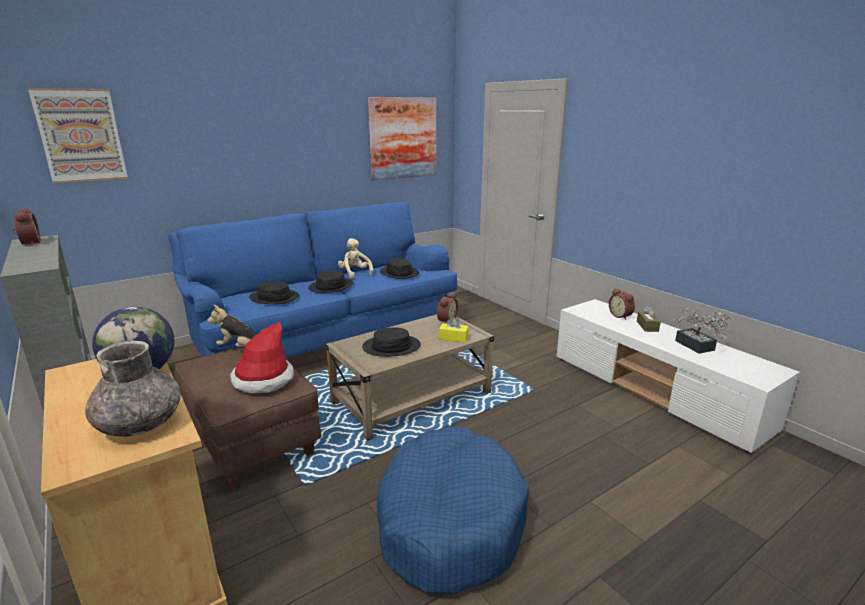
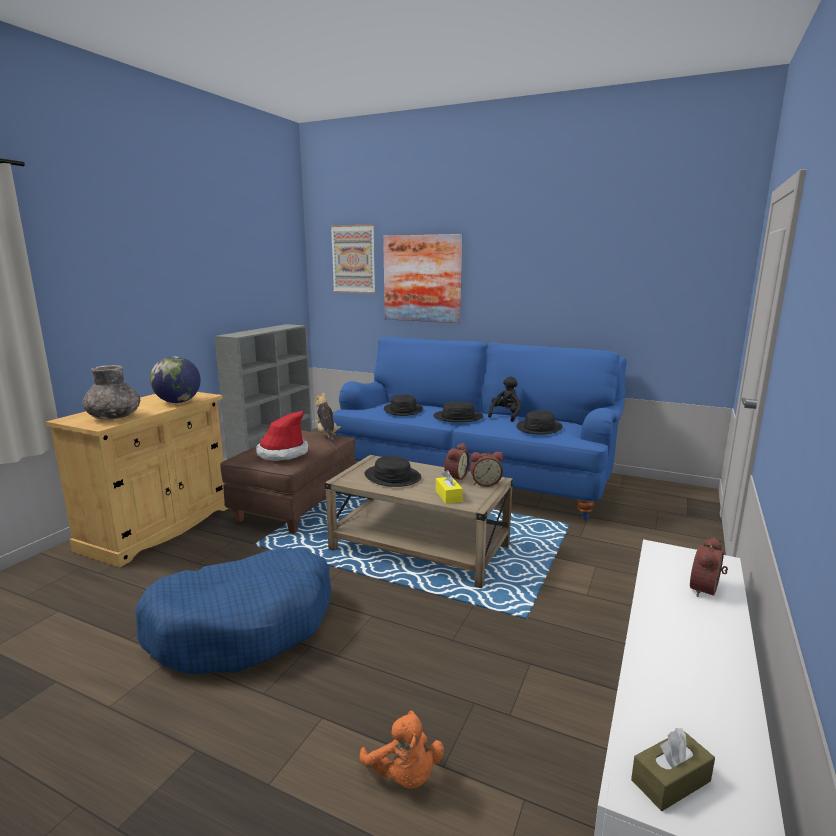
camera: 60 degrees right, 5 degrees down
alarm clock [12,208,41,246] -> alarm clock moved to [444,443,470,480]
beige plush toy [338,238,373,278] -> black plush toy [488,376,521,422]
picture [368,97,436,180] -> picture moved to [383,234,462,323]
brown tissue box [637,306,661,332] -> brown tissue box moved to [631,728,715,811]
potted plant [672,308,734,354] -> none
none -> orange plush toy [360,711,444,789]

